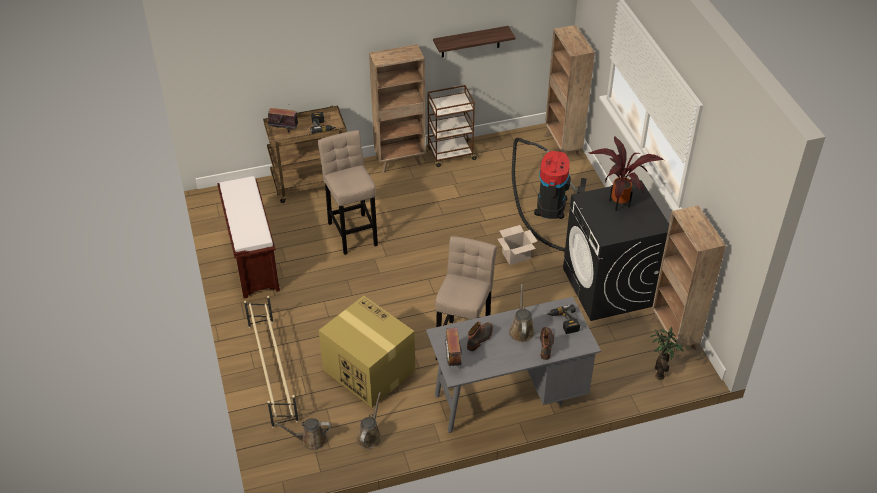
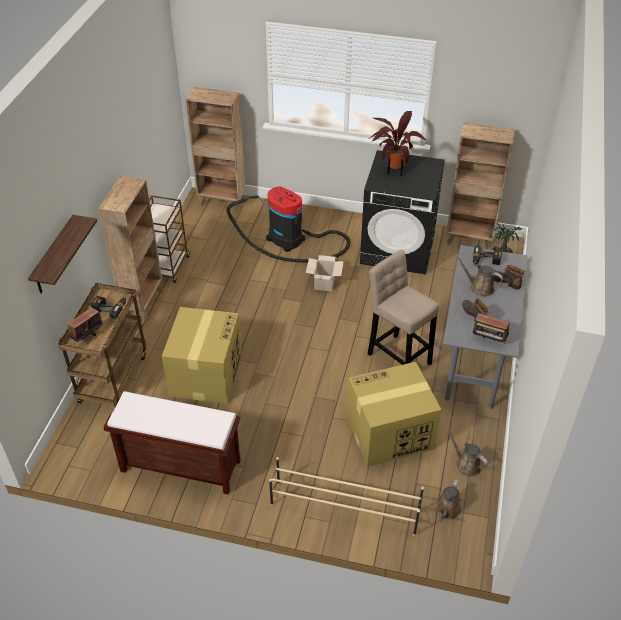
camera: 60 degrees left, 0 degrees up
beige stool [318,130,378,255] -> cardboard box [162,307,242,404]
shelf [433,26,515,58] -> shelf moved to [28,215,97,293]

